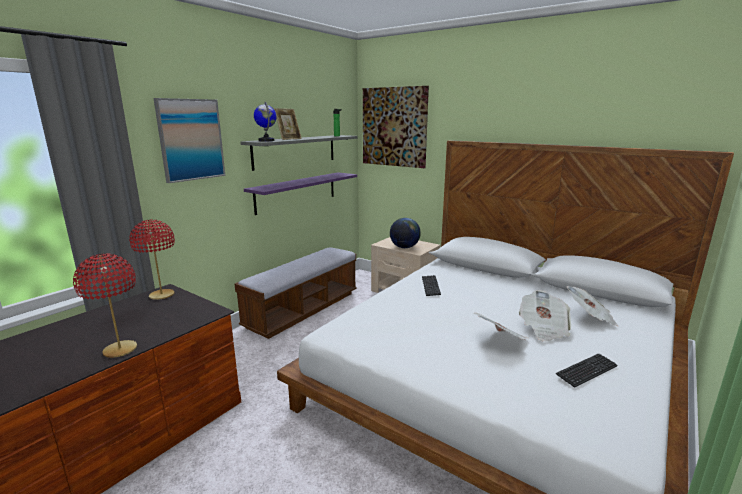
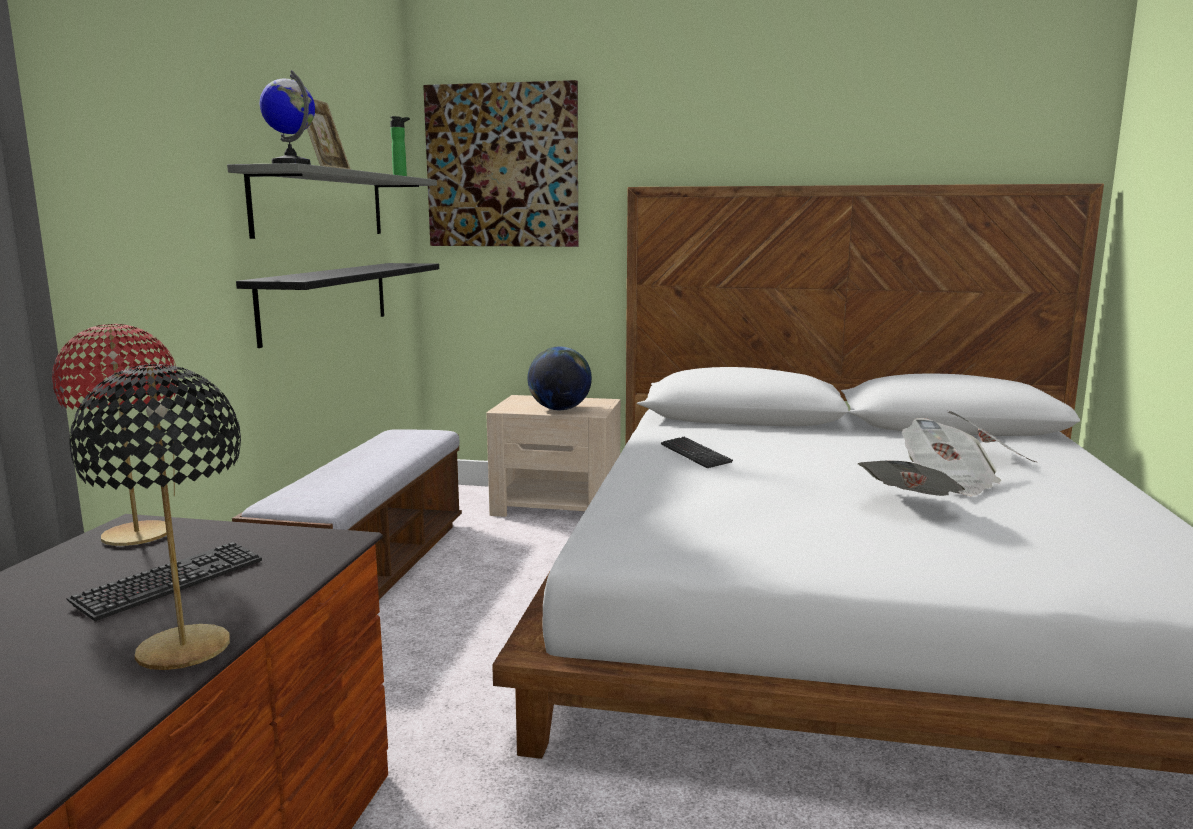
camera: 25 degrees left, 5 degrees down
red table lamp [73,253,137,358] -> black table lamp [69,364,241,670]
picture [153,98,225,183] -> none
purple shelf [244,172,357,215] -> black shelf [236,263,439,348]
keyboard [556,353,618,388] -> keyboard moved to [66,542,262,621]

